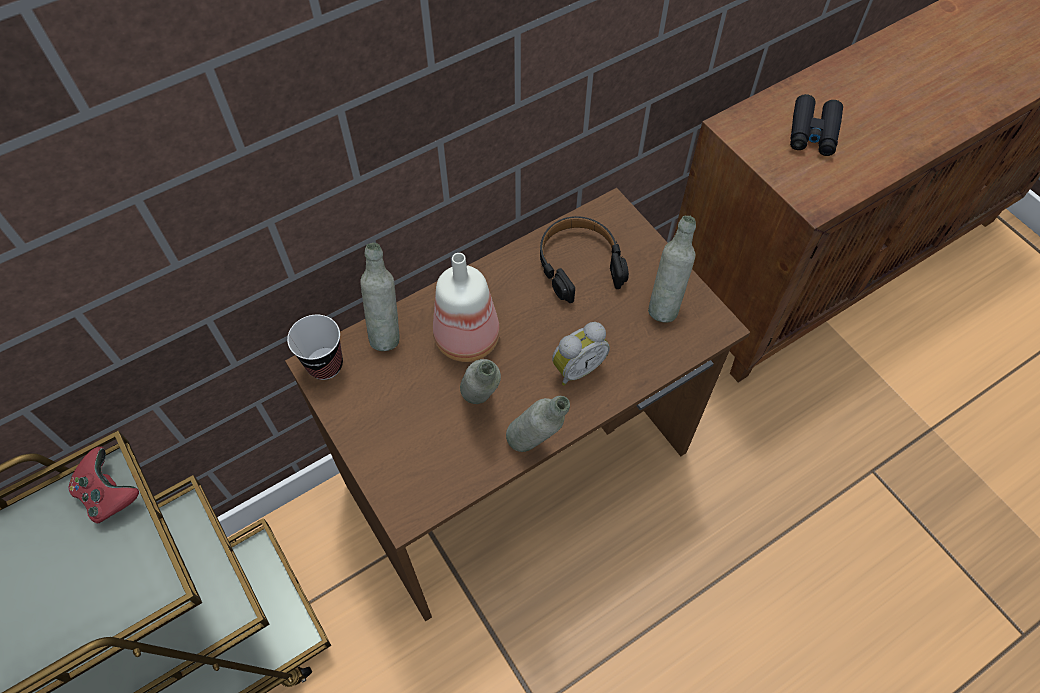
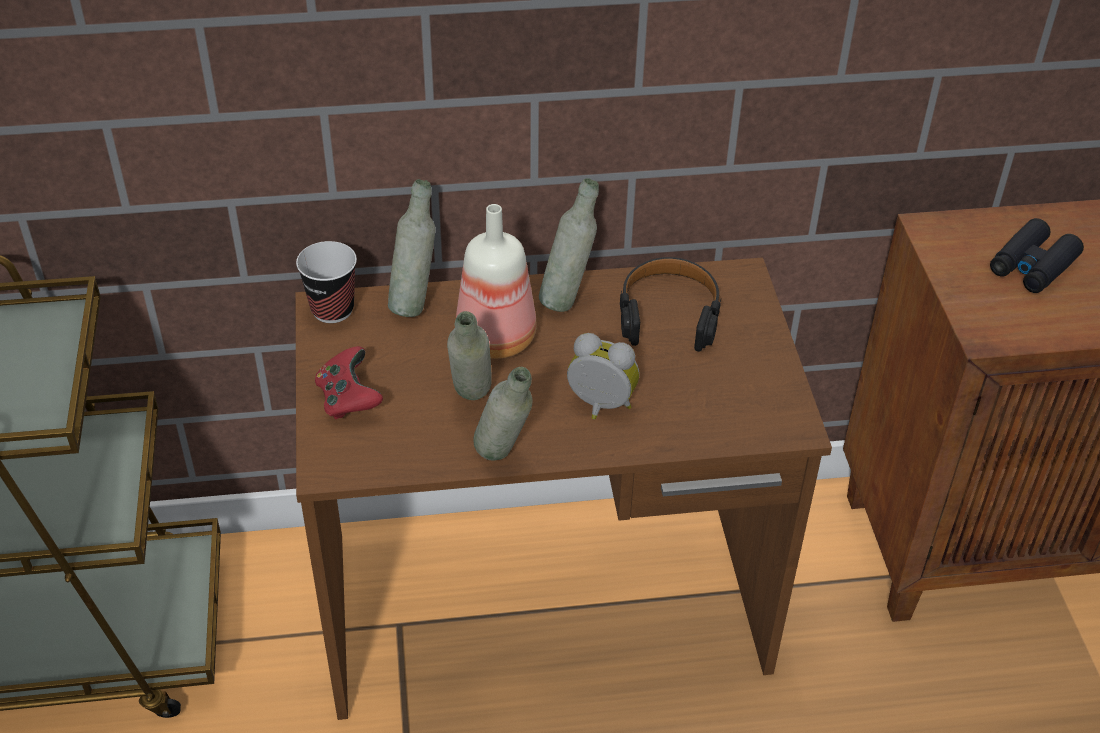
camera: 25 degrees right, 15 degrees down
red game controller [69,446,139,524] -> red game controller moved to [315,346,383,420]
alarm clock [552,322,610,386] -> alarm clock turned 150 degrees counterclockwise [567,333,640,419]
grey bottle [648,216,696,323] -> grey bottle moved to [539,178,599,312]

